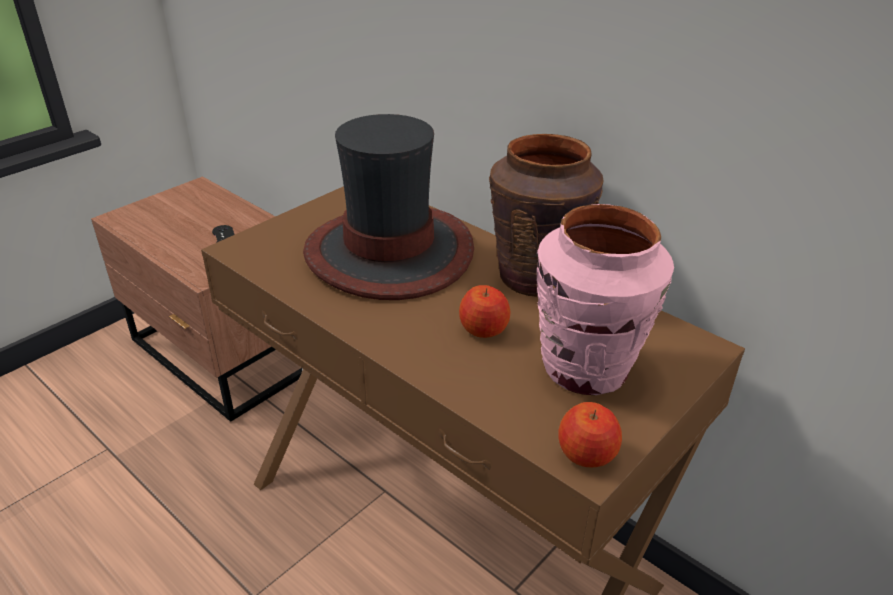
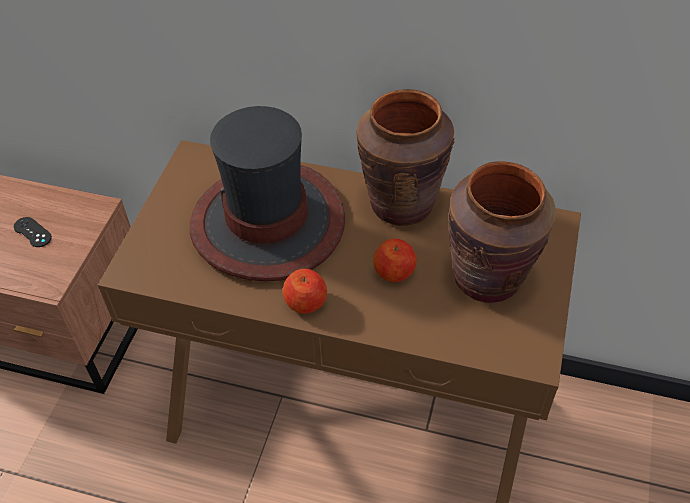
camera: 25 degrees left, 15 degrees up
pink vase [537,204,674,395] -> brown vase [449,161,556,303]
apple [558,402,622,467] -> apple moved to [283,269,327,314]

